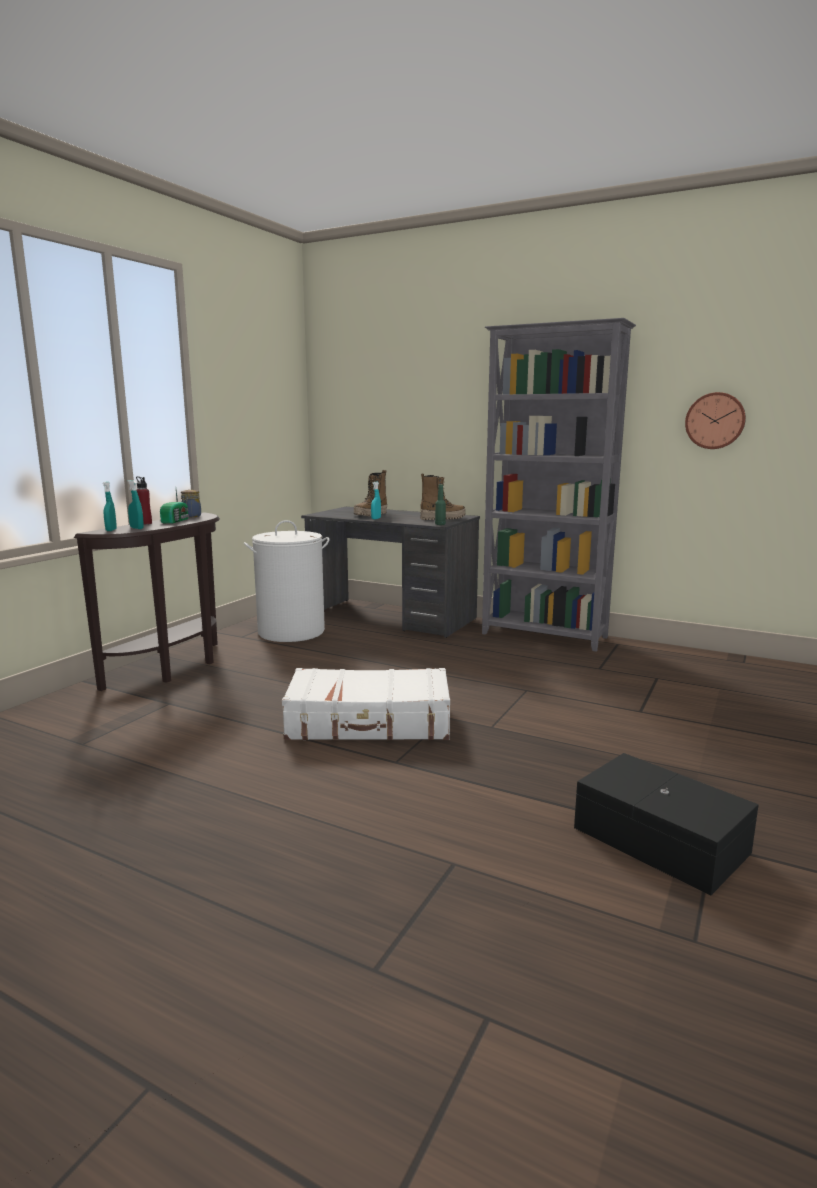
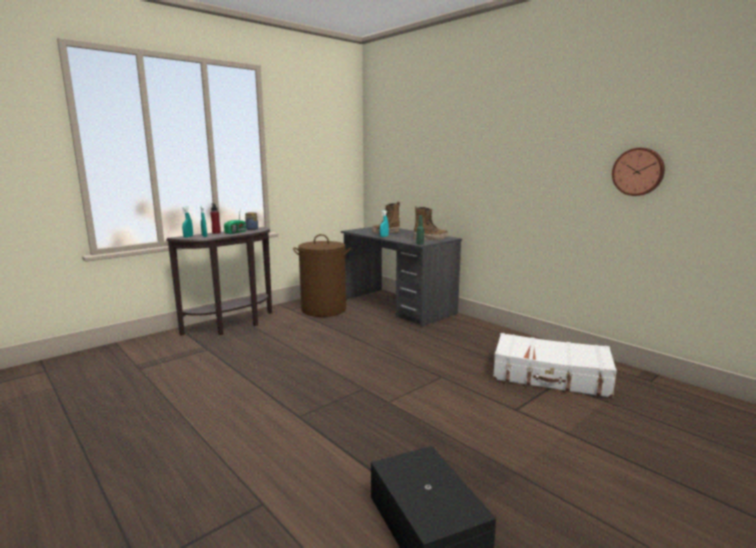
camera: 20 degrees right, 0 degrees up
white laundry basket [244,520,330,642] -> brown laundry basket [293,234,351,317]
white suitcase [282,668,450,740] -> white suitcase moved to [493,333,617,398]
grey bookcase [482,318,636,652] -> none

